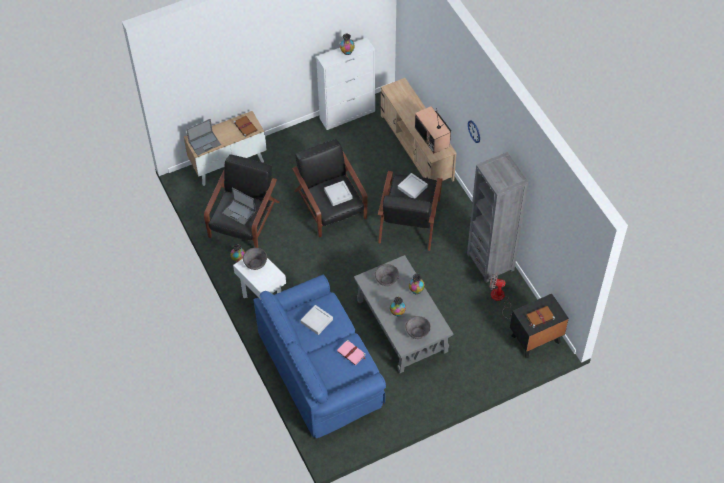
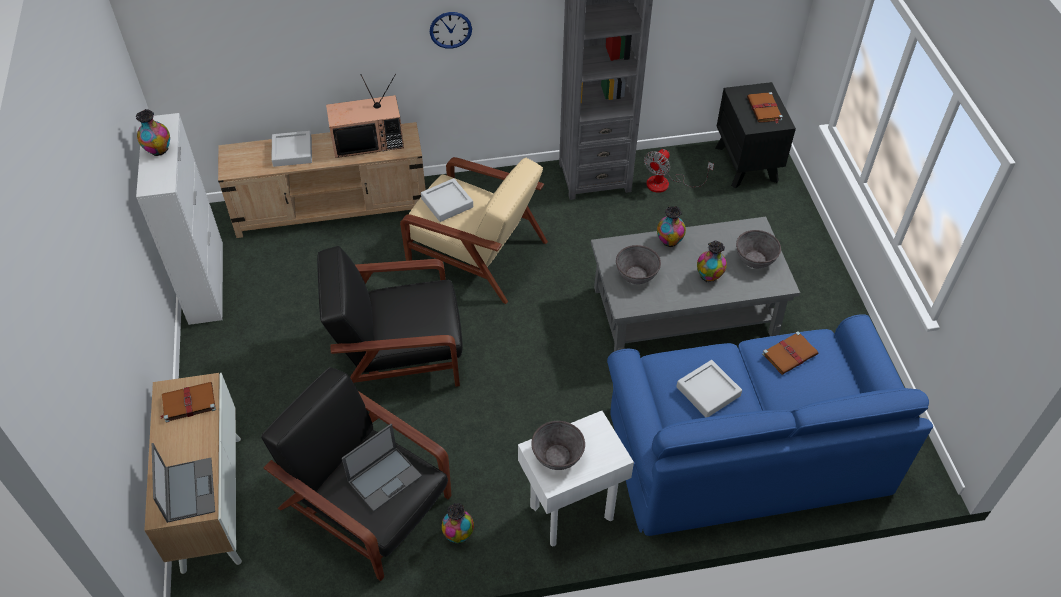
camera: 75 degrees left, 5 degrees down
grey tray [324,181,352,206] -> grey tray moved to [271,131,312,167]
pink book [337,340,366,365] -> brown book [762,331,819,375]
black armchair [378,171,443,251] -> beige armchair [400,157,548,304]

